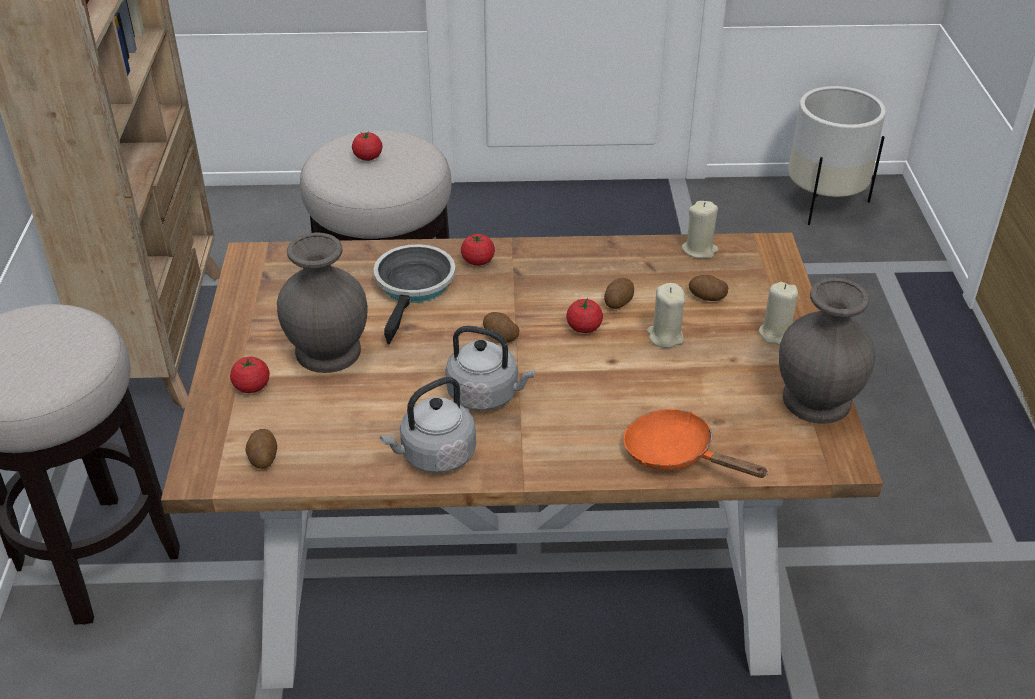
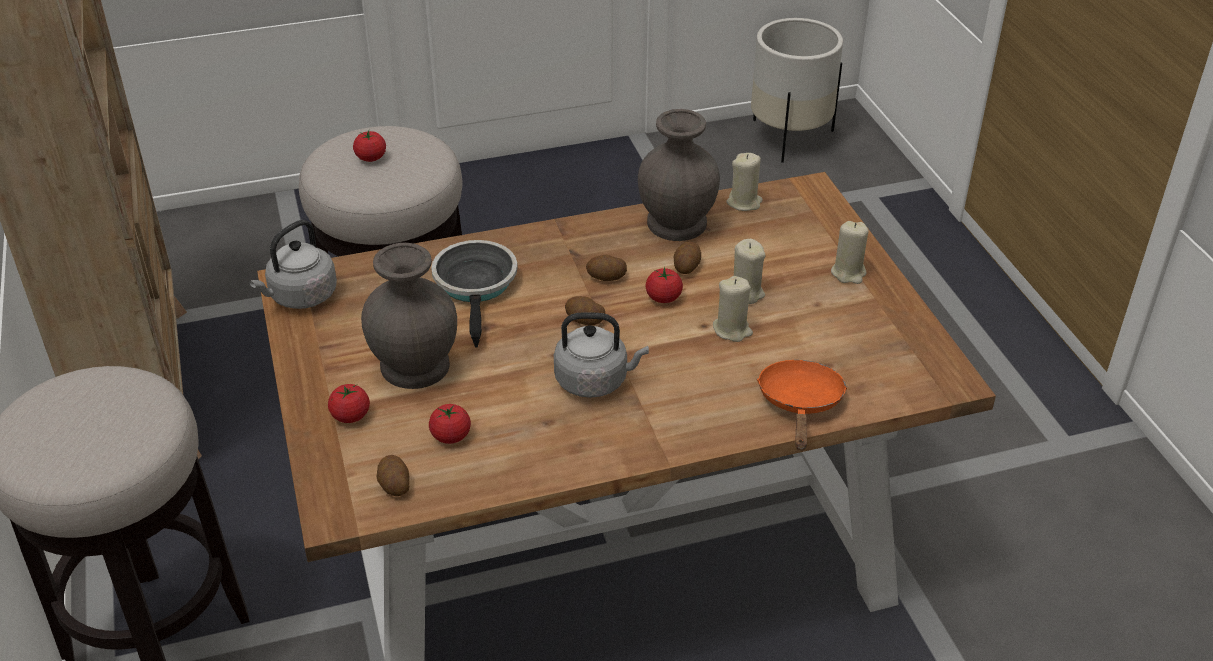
camera: 15 degrees left, 0 degrees up
grey kettle [380,377,476,473] -> grey kettle moved to [249,220,337,309]
tomato [461,234,495,266] -> tomato moved to [429,404,471,444]
orange frying pan [623,409,768,478] -> orange frying pan turned 75 degrees clockwise [757,360,848,450]
potato [689,275,728,301] -> potato moved to [586,255,627,281]
grey vase [779,277,875,424] -> grey vase moved to [638,109,720,241]
none -> beige candle [713,276,753,342]

